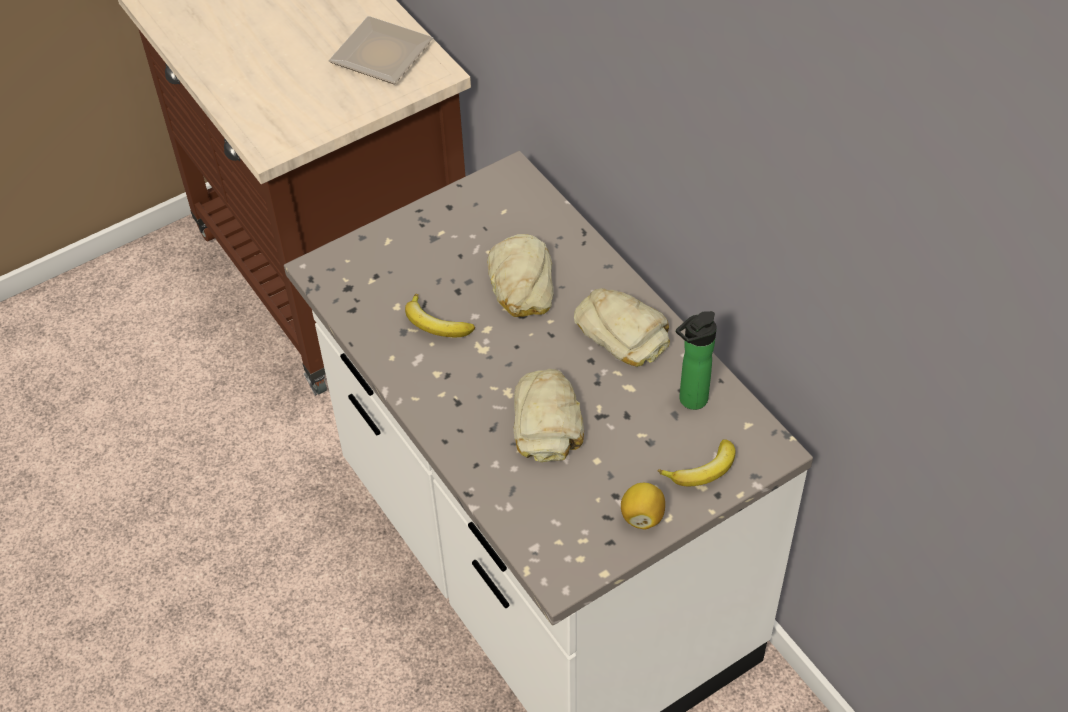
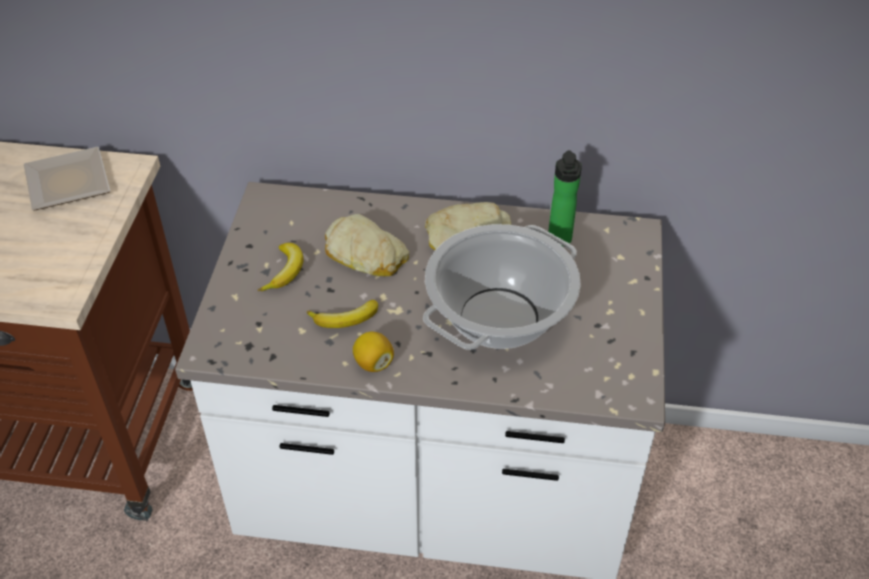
camera: 50 degrees left, 5 degrees down
bread [513,369,584,462] -> cooking pot [423,224,581,350]
lemon [621,483,665,530] -> lemon moved to [353,332,394,372]
banana [658,439,735,486] -> banana moved to [258,243,304,291]

